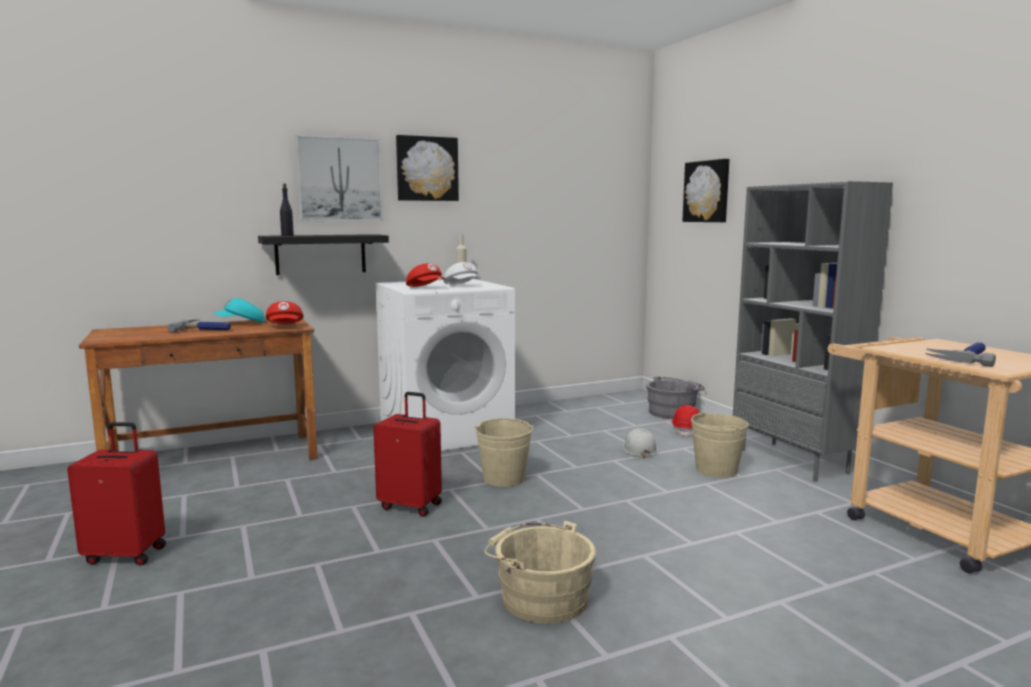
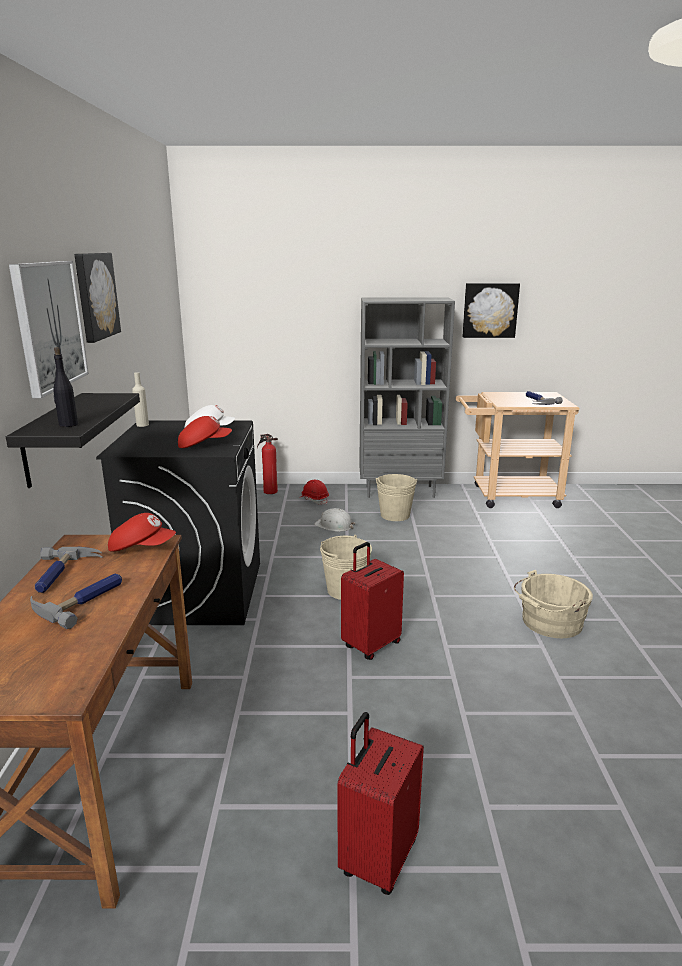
camera: 65 degrees left, 10 degrees up
turquoise cap [213,298,265,323] -> hammer [35,547,102,593]
white washing machine [375,279,515,451] -> black washing machine [96,421,260,625]
grey bucket [646,376,705,419] -> fire extinguisher [257,434,278,494]
picture [682,159,729,222] -> picture moved to [463,283,520,338]

